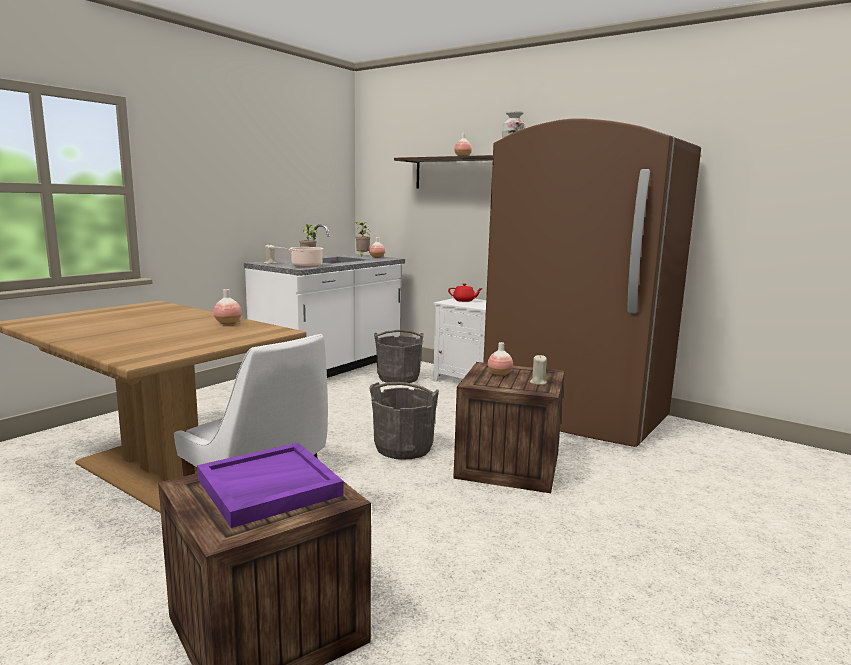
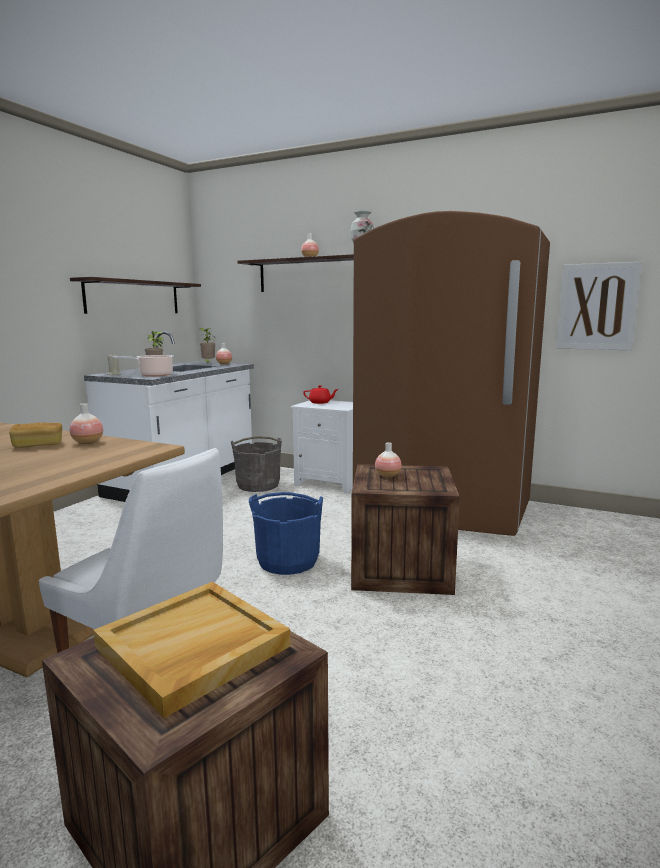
camera: 10 degrees left, 0 degrees up
purple tray [197,443,344,528] -> beige tray [93,582,291,718]
grey bucket [369,382,439,460] -> blue bucket [249,492,323,575]
beige candle [530,355,547,385] -> none
none -> bread [9,422,62,448]
none -> shelf [70,277,201,314]
none -> picture [556,262,642,350]

